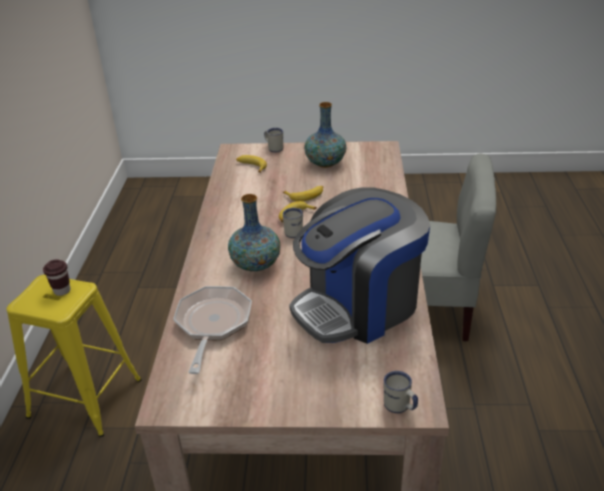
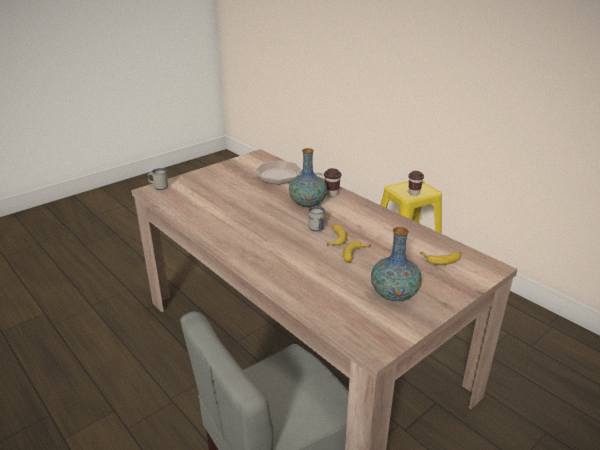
camera: 135 degrees right, 5 degrees down
frying pan [173,286,252,374] -> frying pan turned 150 degrees clockwise [255,160,324,185]
white mug [264,128,283,152] -> none
coffee machine [289,187,430,344] -> none
none -> brown cup [324,168,341,197]

